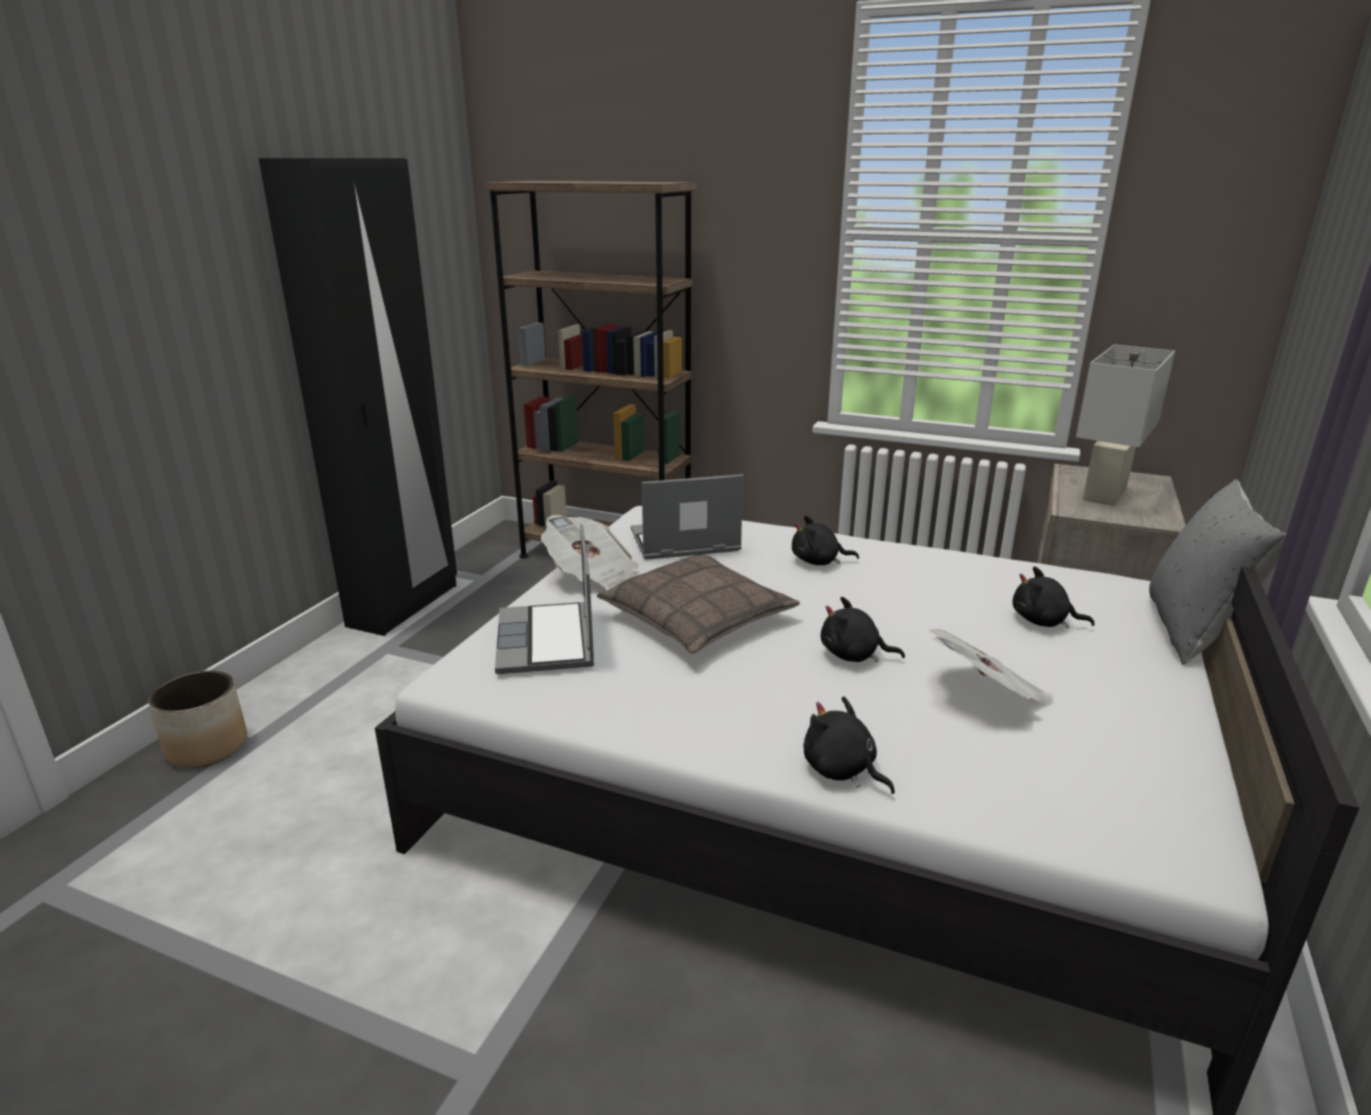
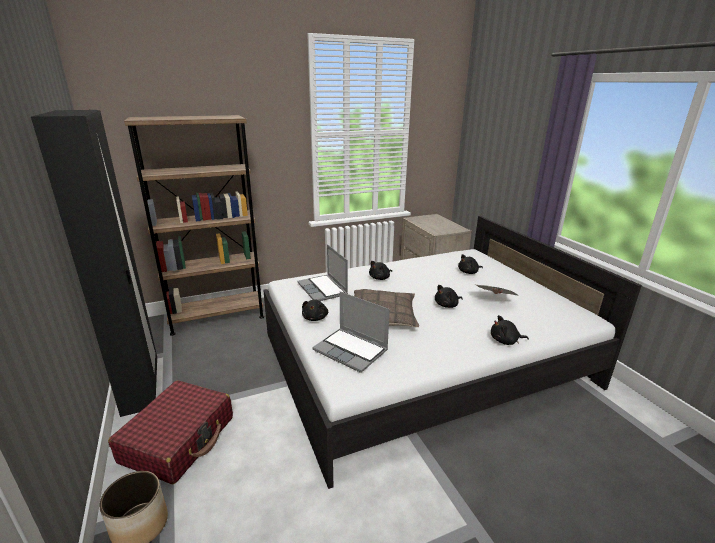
camera: 45 degrees left, 0 degrees up
newspaper [541,515,639,590] -> black plush toy [302,300,328,321]
laptop [631,474,743,560] -> laptop turned 60 degrees counterclockwise [297,244,348,301]
white table lamp [1076,345,1175,506] -> none
grey pillow [1149,479,1286,665] -> none
none -> red suitcase [108,380,233,485]

